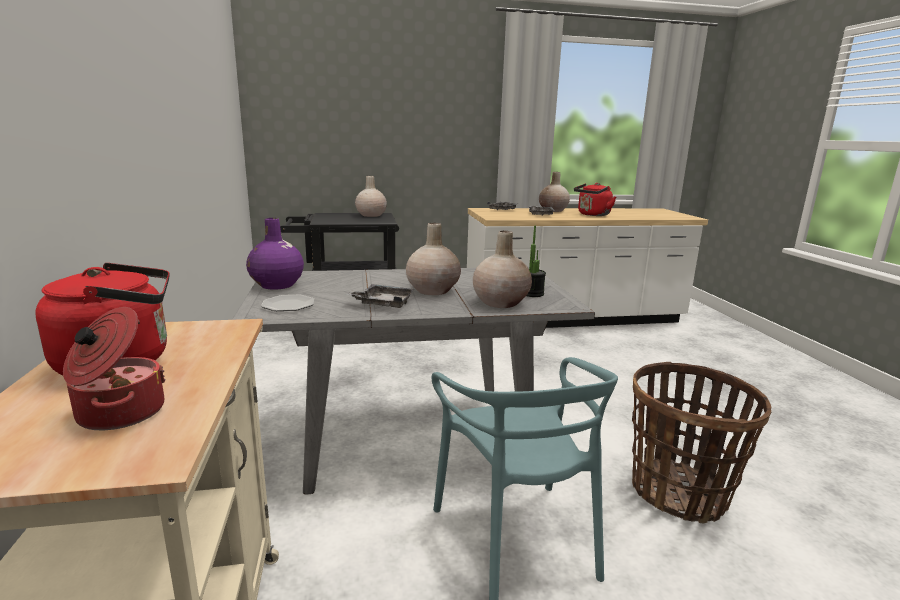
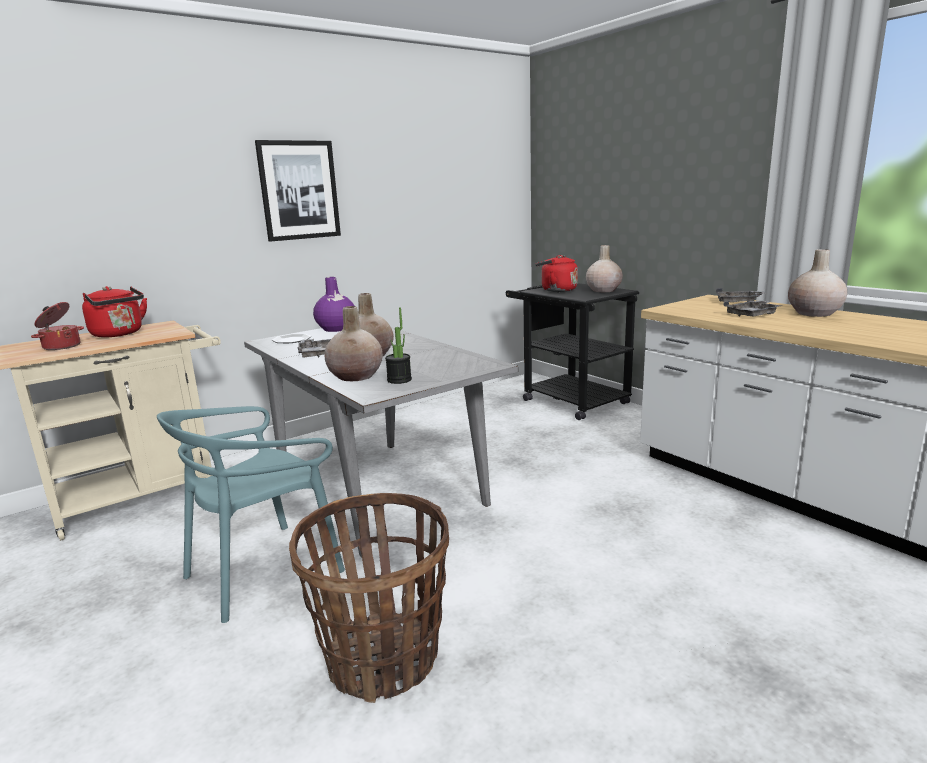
camera: 65 degrees right, 0 degrees up
red kettle [574,183,616,216] -> red kettle moved to [536,255,578,292]
none -> picture [255,140,341,242]

